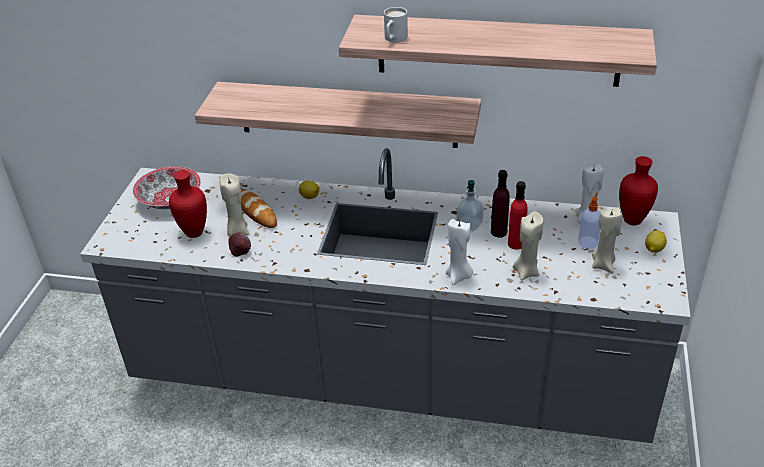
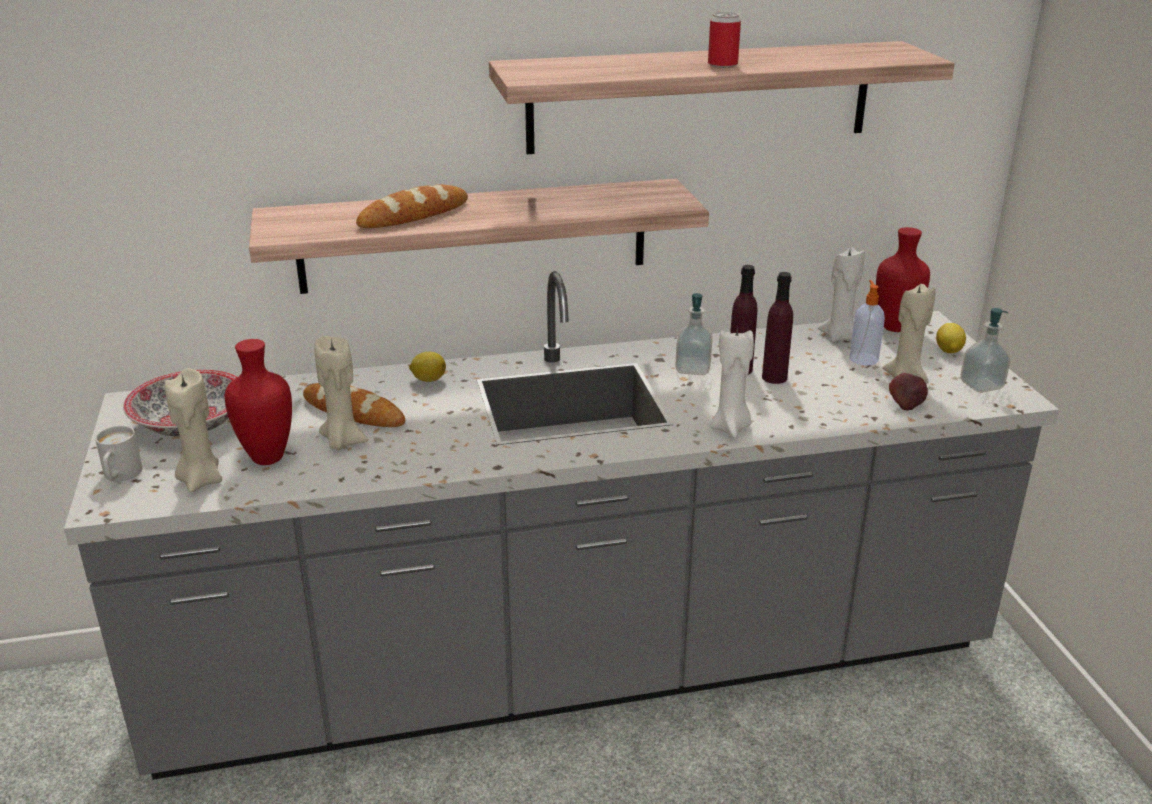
camera: 25 degrees left, 10 degrees down
apple [228,232,251,257] -> apple moved to [889,373,928,410]
white mug [384,7,408,42] -> white mug moved to [95,426,143,481]
red bottle [508,181,528,250] -> purple bottle [762,272,793,384]
beige candle [513,212,544,281] -> beige candle moved to [165,368,222,493]
none -> bread [356,184,468,228]
none -> can [708,11,741,68]
none -> soap dispenser [960,308,1010,393]

